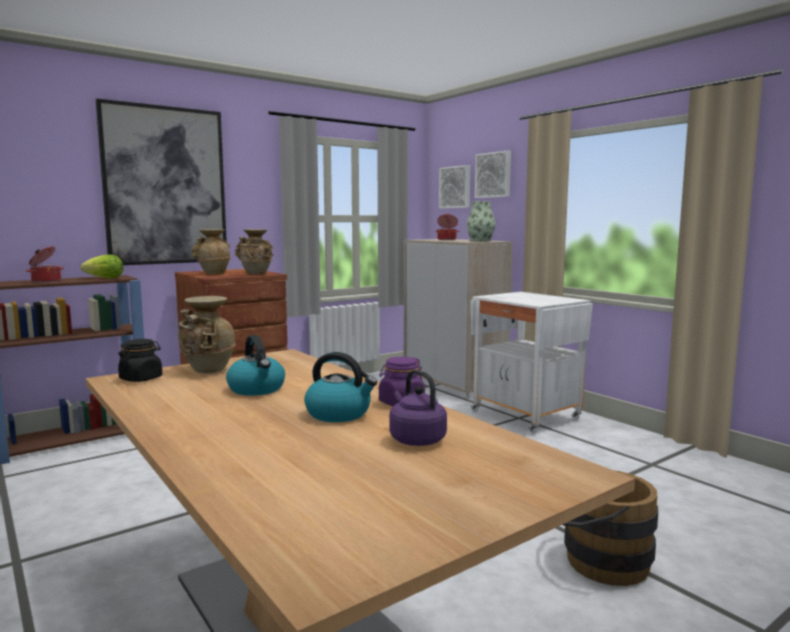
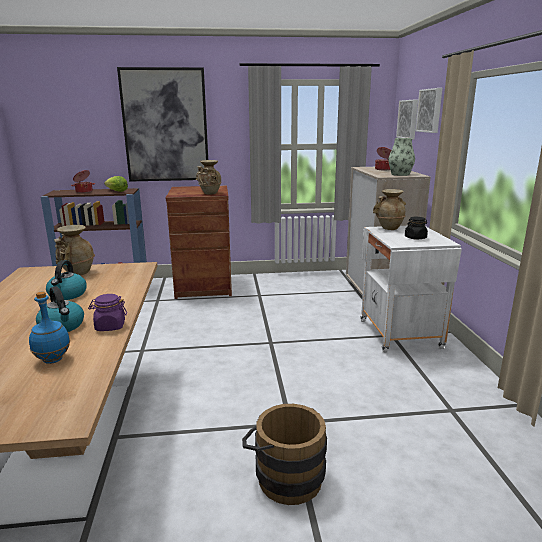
camera: 30 degrees right, 10 degrees up
black jar [118,339,162,382] -> black jar moved to [405,217,428,240]
beige vase [192,229,230,275] -> beige vase moved to [373,189,406,230]
purple kettle [389,370,447,446] -> blue bottle [29,292,70,364]

